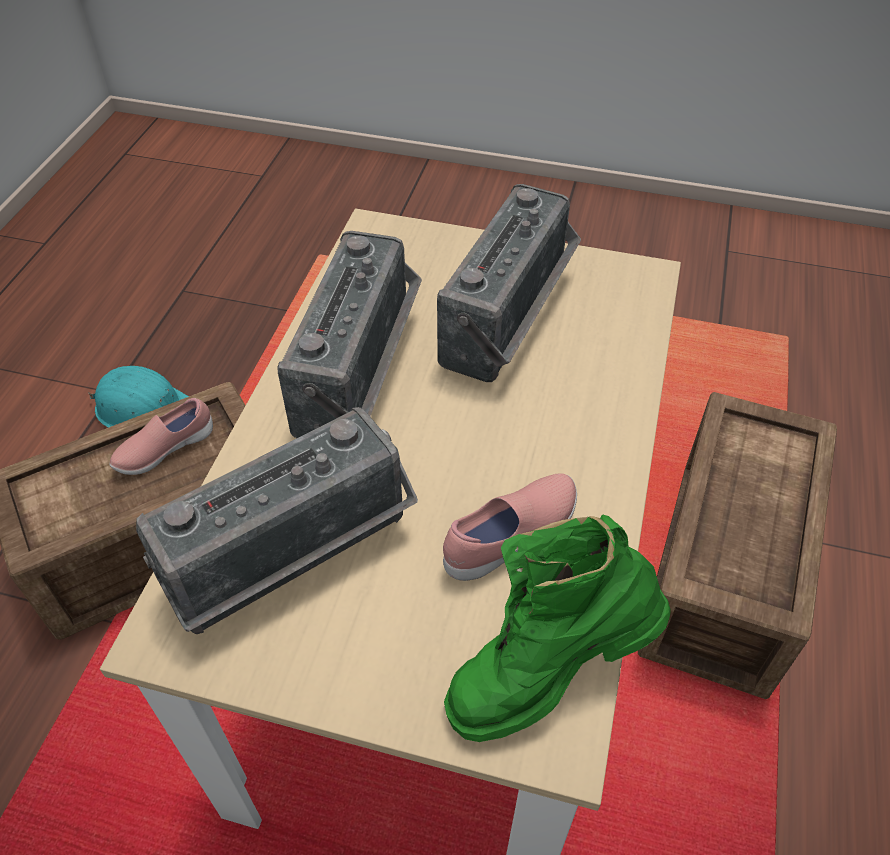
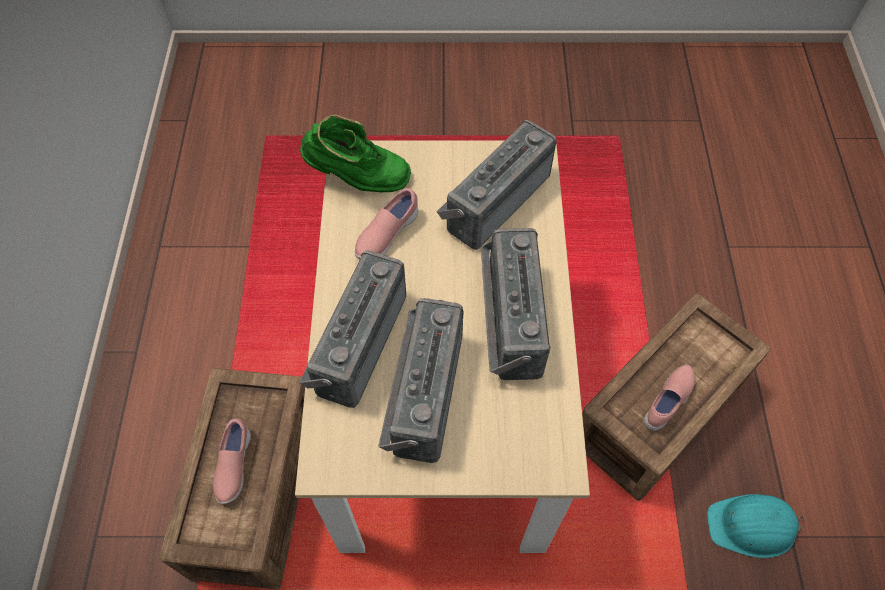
camera: 165 degrees right, 10 degrees up
green boot [444,514,671,742] -> green boot turned 45 degrees clockwise [300,114,411,192]
none -> pink shoe [213,418,251,504]
none -> radio [299,250,406,408]

